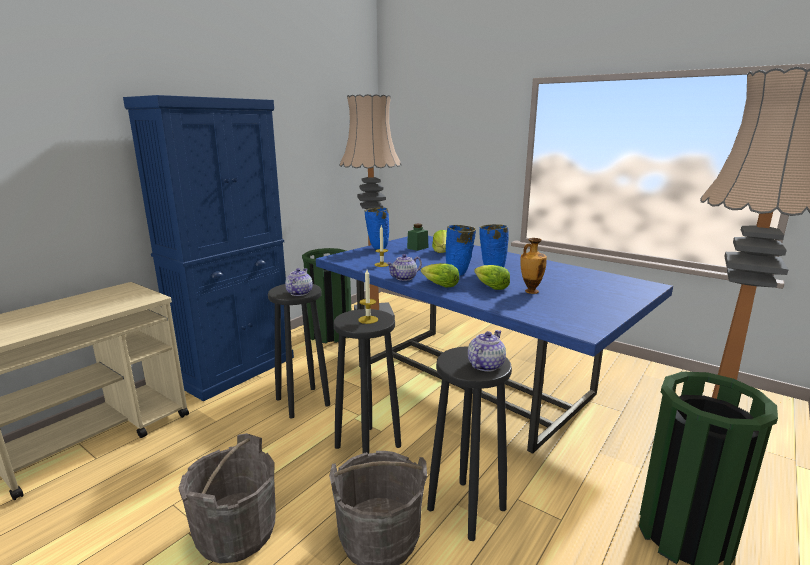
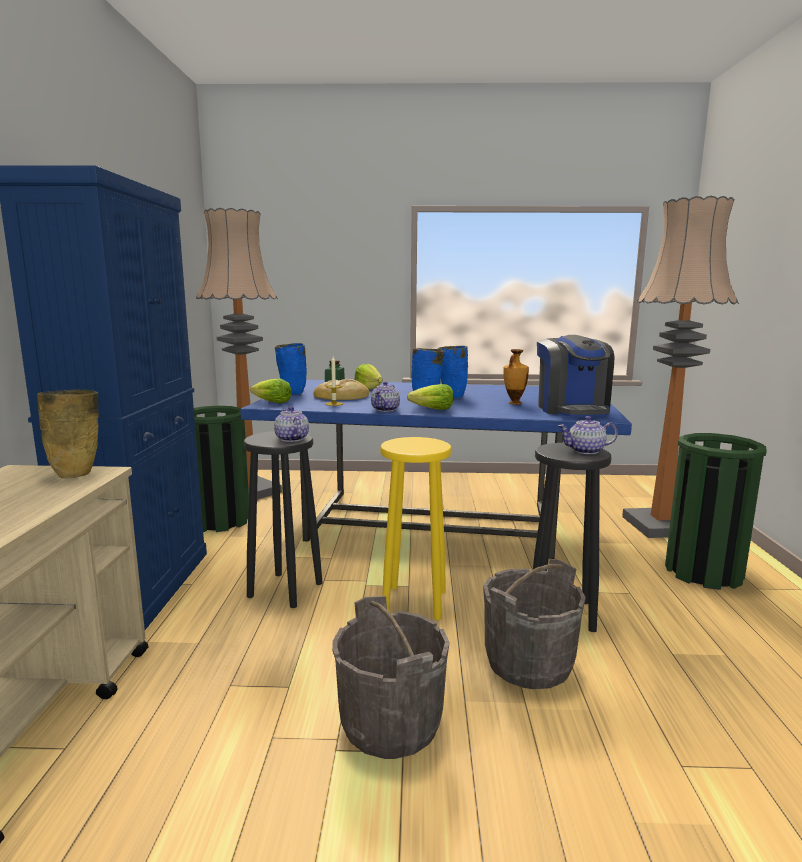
camera: 35 degrees left, 5 degrees down
black stool [334,309,401,454] -> yellow stool [380,437,451,620]
candle [358,270,378,324] -> none
teapot [468,330,506,372] -> teapot turned 90 degrees counterclockwise [558,416,618,454]
lettuce [474,265,510,290] -> lettuce moved to [250,379,292,403]
none -> beige vase [37,389,99,478]
none -> bread [313,379,369,400]
none -> coffee machine [537,335,614,416]

